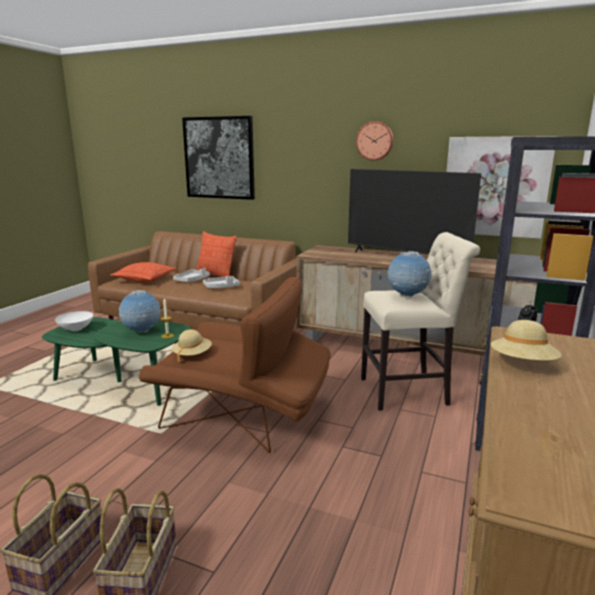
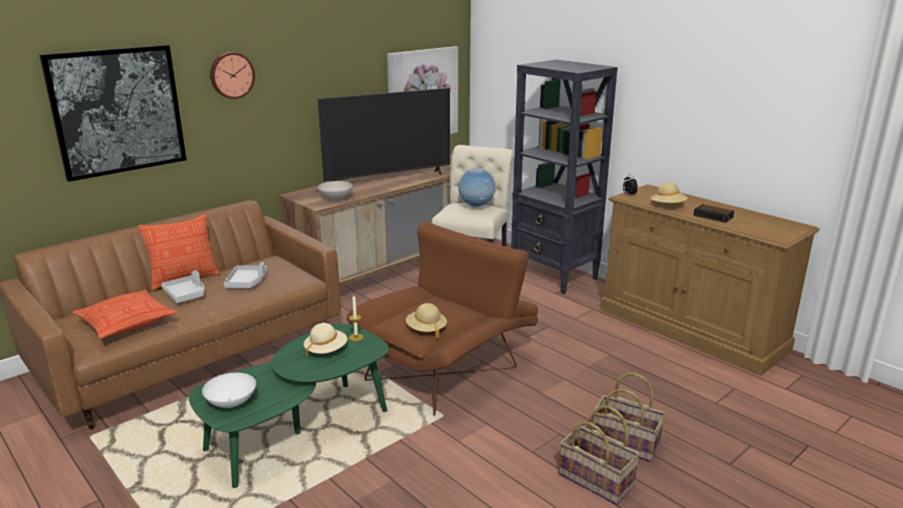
camera: 65 degrees left, 5 degrees up
globe [119,290,161,333] -> beige hat [304,323,347,358]
wall clock [356,121,393,160] -> wall clock moved to [210,52,255,99]
none -> white bowl [318,181,353,200]
none -> alarm clock [693,204,734,223]

